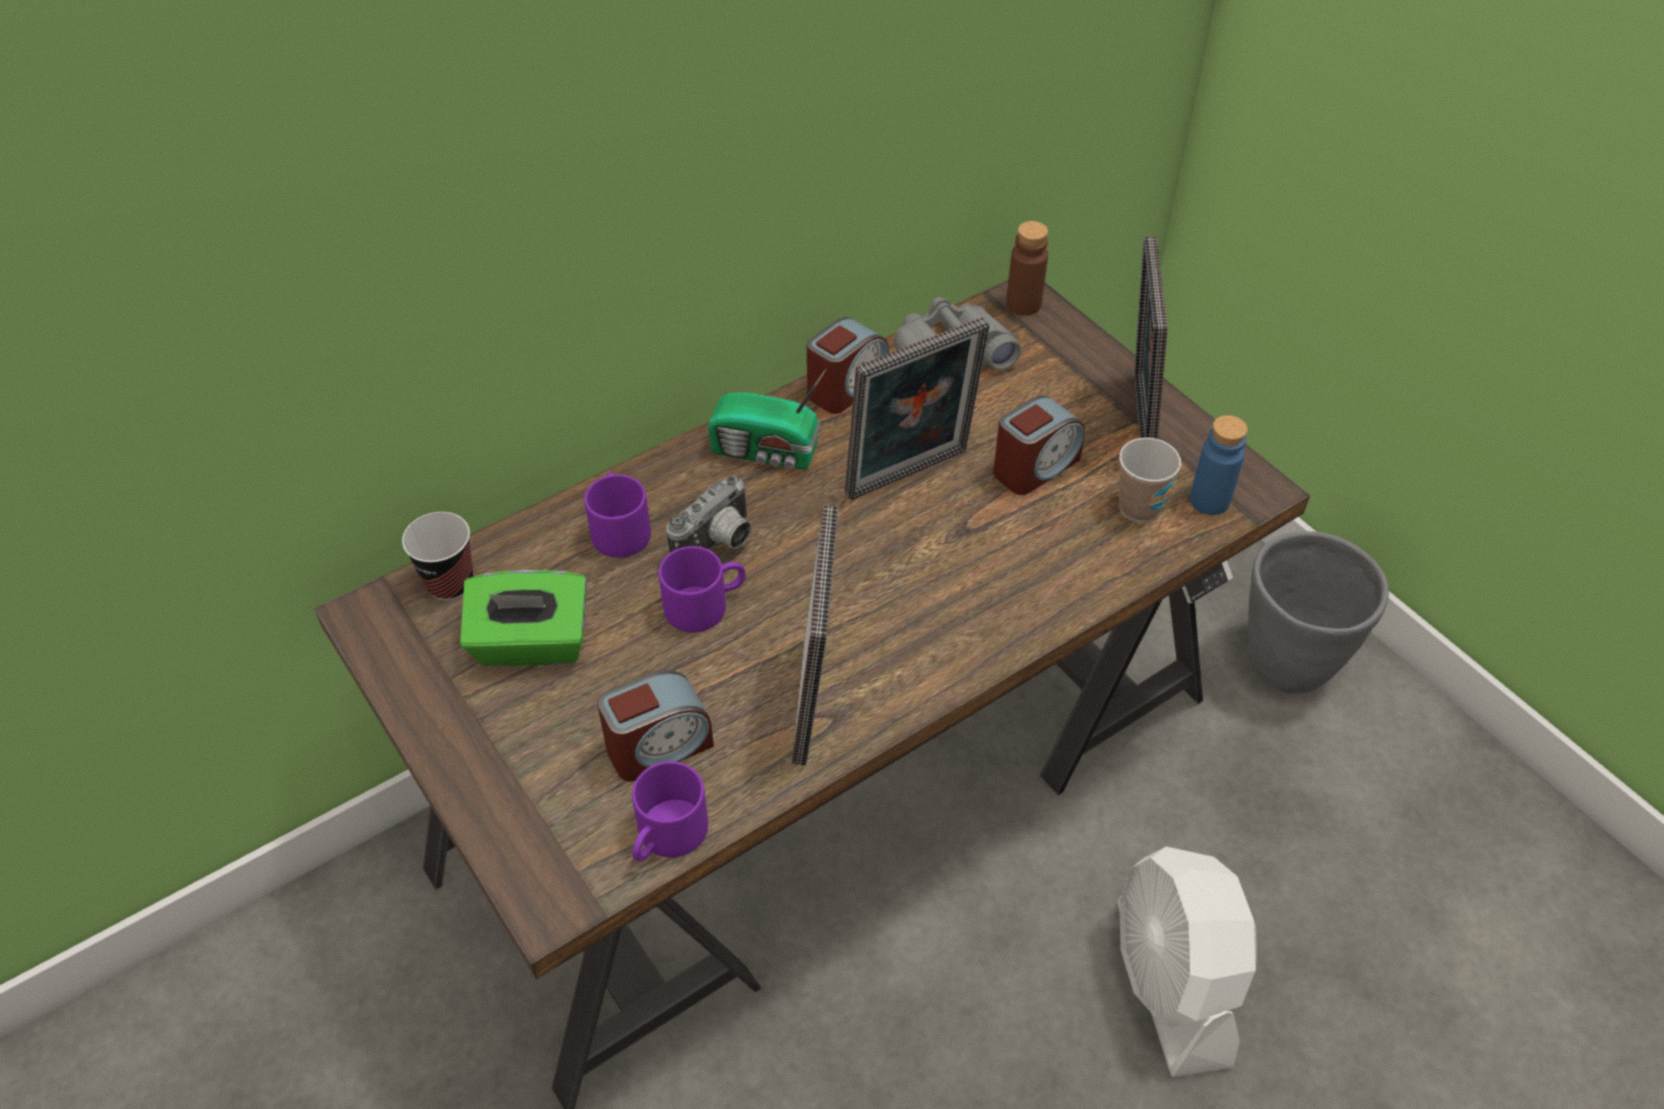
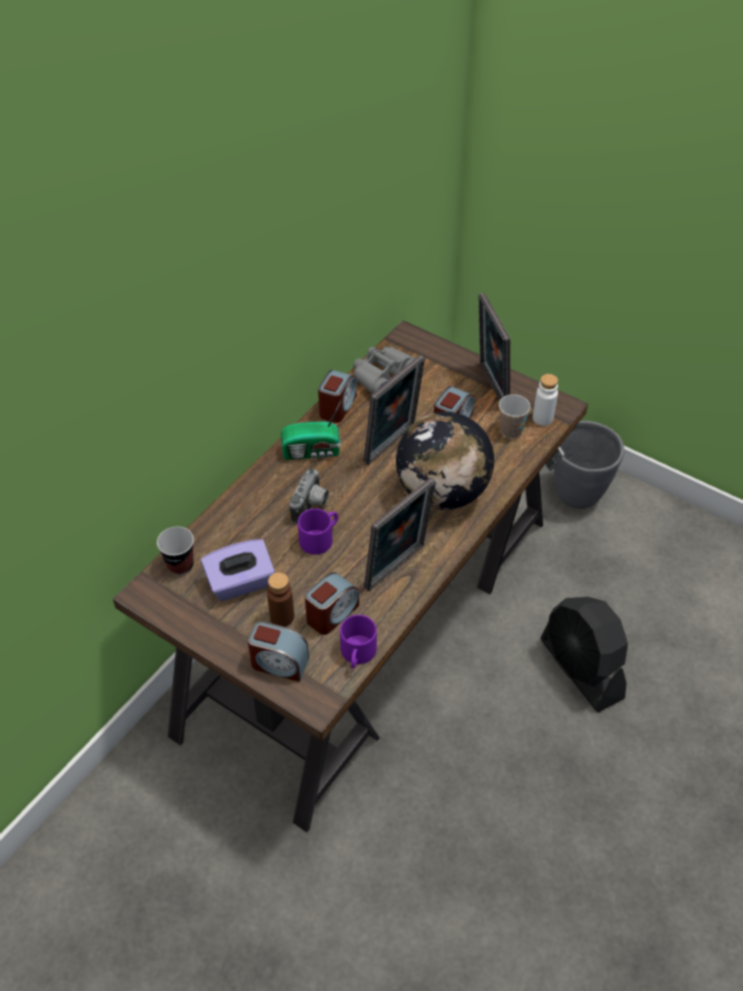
camera: 20 degrees left, 0 degrees up
green tissue box [460,570,587,666] -> purple tissue box [201,539,275,601]
purple mug [584,472,651,558] -> none
picture frame [792,505,838,765] -> picture frame turned 60 degrees clockwise [364,477,436,591]
brown bottle [1006,221,1048,315] -> brown bottle moved to [267,572,294,627]
white fan [1118,847,1257,1077] -> black fan [540,597,628,712]
blue bottle [1190,415,1248,515] -> white bottle [533,374,558,426]
none -> alarm clock [248,621,309,682]
none -> globe [396,412,494,510]

